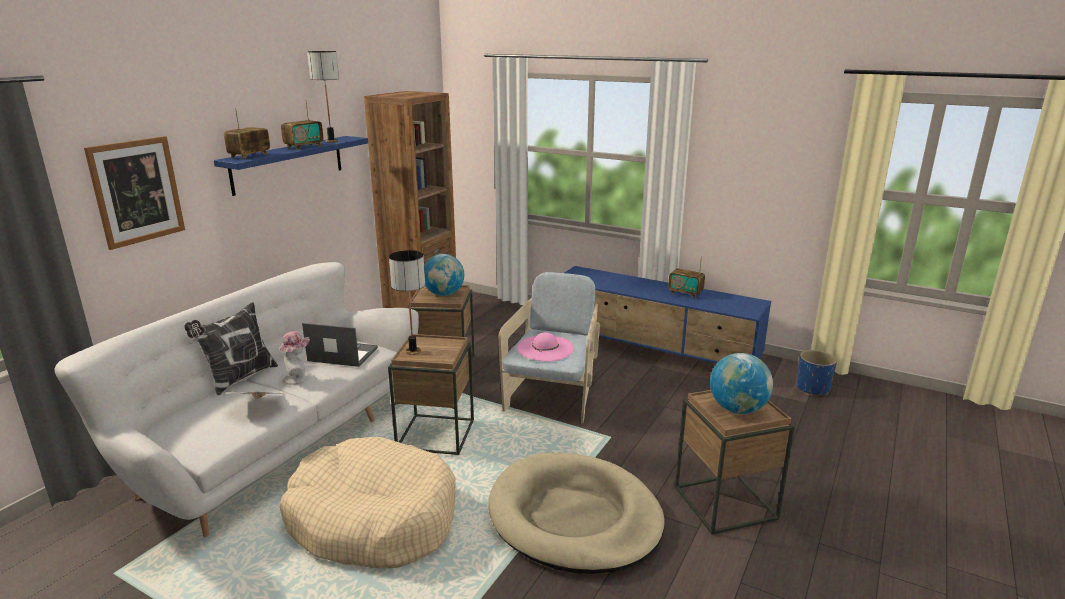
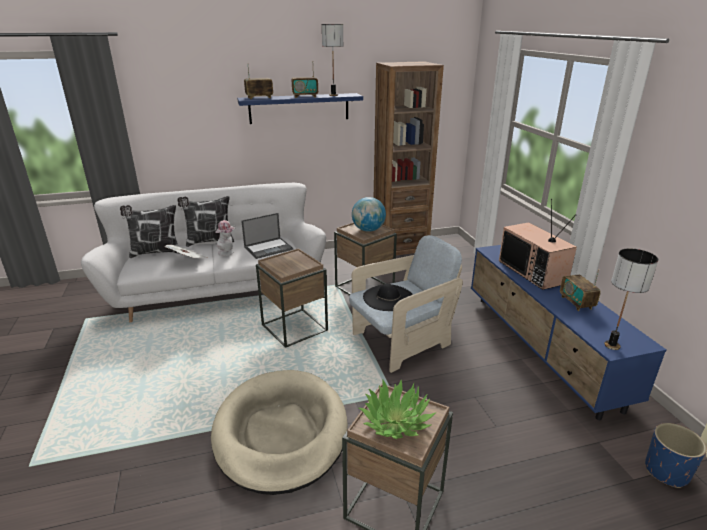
camera: 45 degrees right, 5 degrees up
picture [84,136,185,250] -> none
beige dog bed [280,437,456,568] -> none
laptop [302,323,378,367] -> laptop turned 90 degrees clockwise [241,213,293,259]
table lamp [389,250,425,355] -> table lamp moved to [604,248,658,350]
pink hat [516,332,574,361] -> black hat [363,284,413,311]
globe [710,353,773,414] -> potted plant [359,379,436,439]
none -> pillow [120,205,180,258]
none -> television [499,199,577,290]

